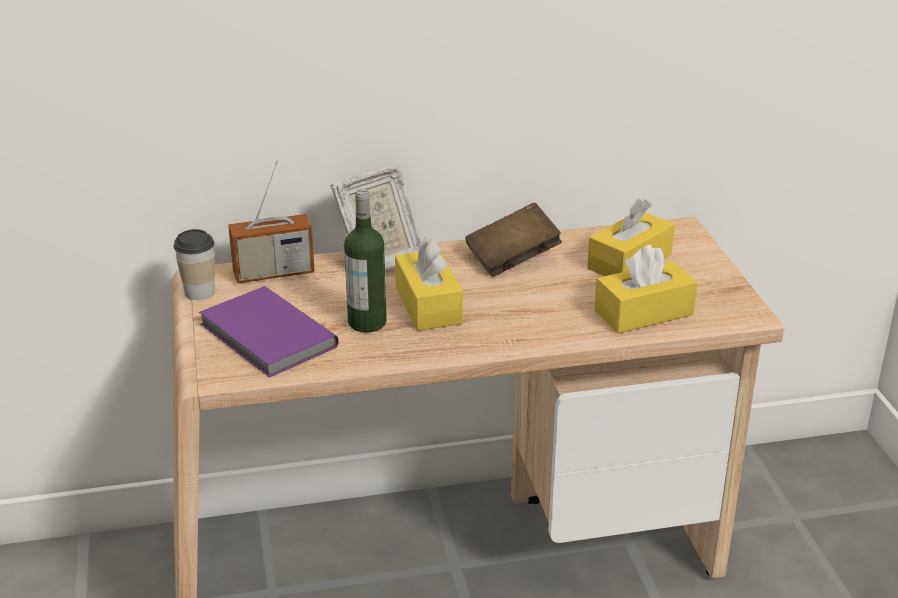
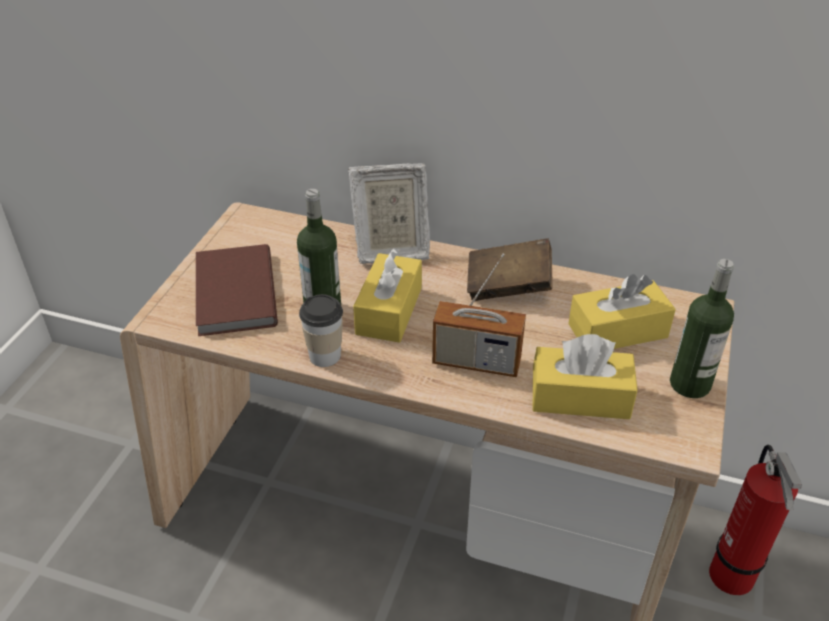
camera: 30 degrees right, 10 degrees up
cup [173,229,215,300] -> cup moved to [299,294,343,367]
purple book [199,286,339,378] -> brown book [196,244,278,336]
radio [228,161,315,283] -> radio moved to [432,254,526,377]
none -> bottle [670,259,734,398]
none -> fire extinguisher [709,445,802,595]

